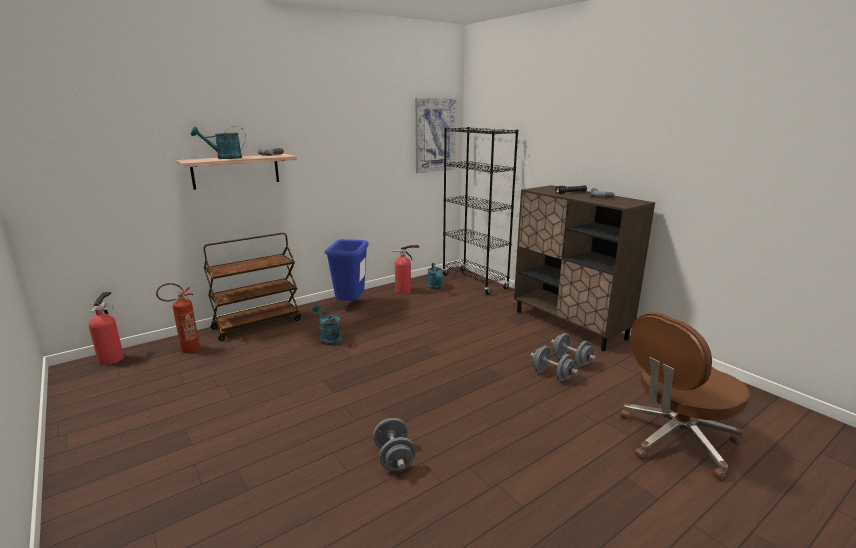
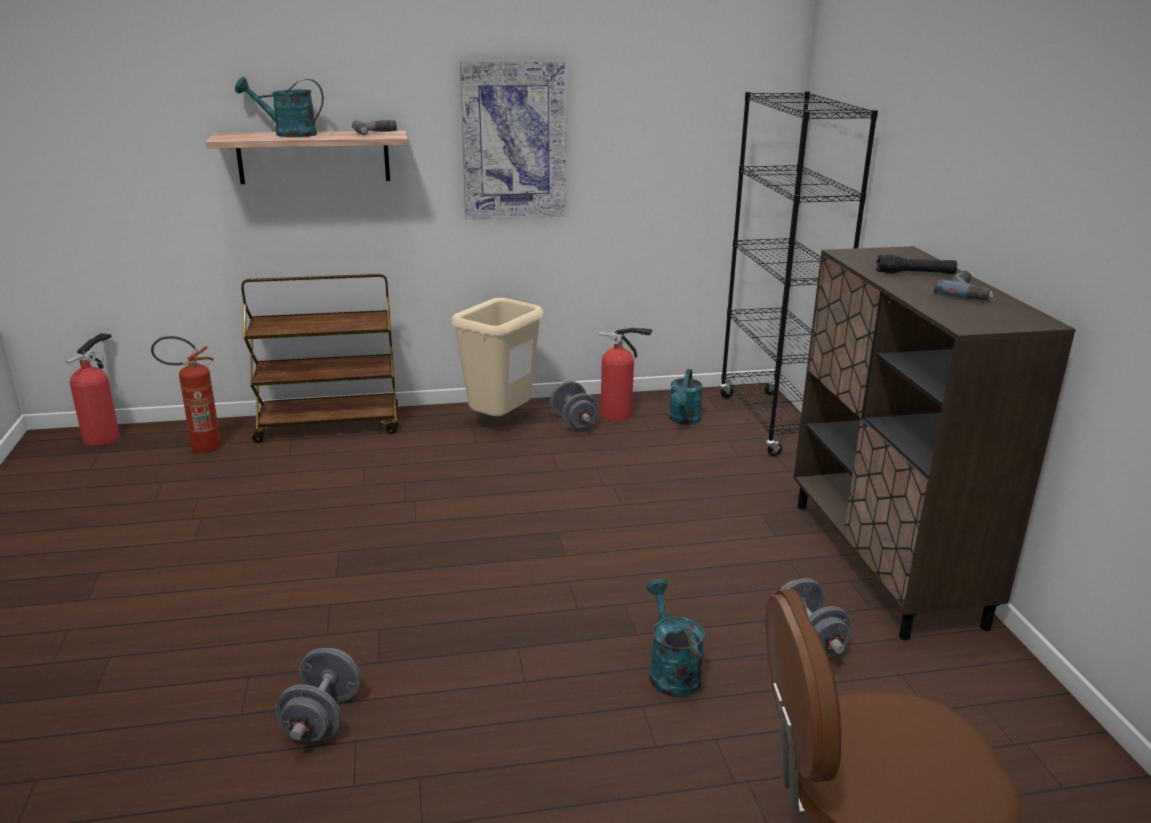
camera: 25 degrees right, 5 degrees up
turquoise watering can [312,305,342,345] -> turquoise watering can moved to [646,579,705,698]
blue trash can [325,239,369,301] -> beige trash can [451,298,544,416]
picture [415,98,457,173] -> picture moved to [460,61,567,220]
grey dumbbell [530,346,578,381] -> grey dumbbell moved to [550,381,599,430]

